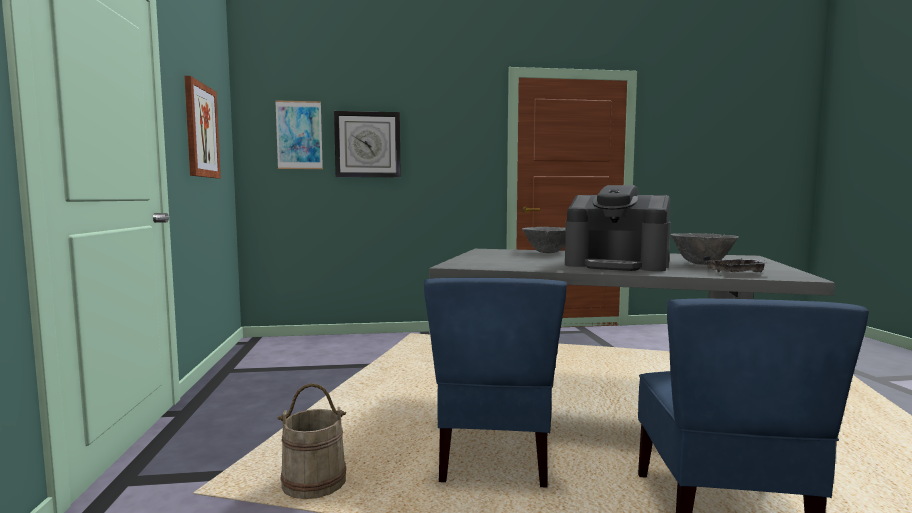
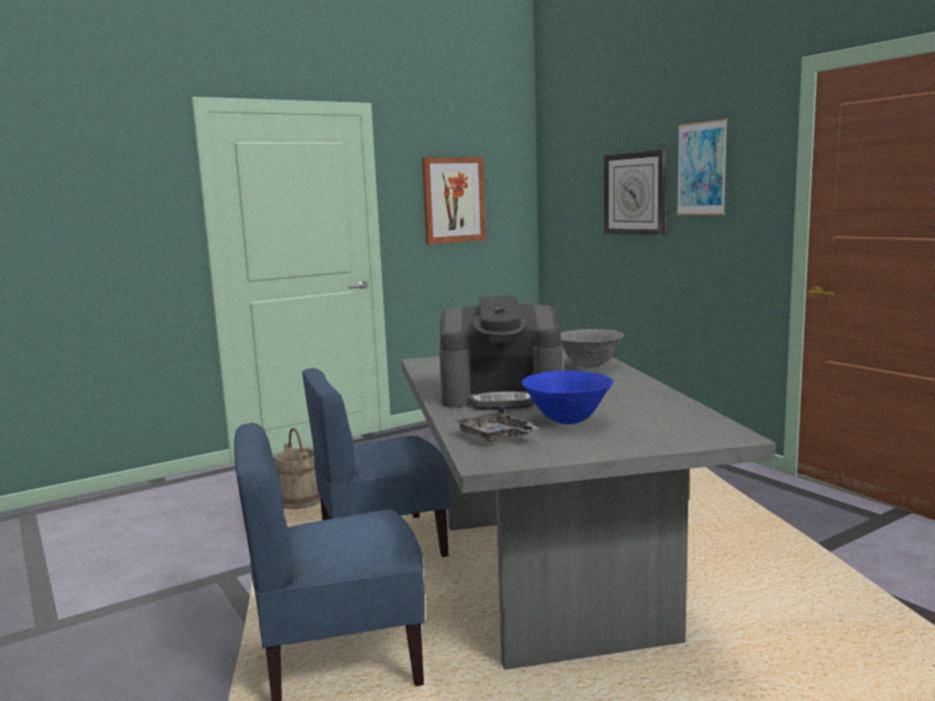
camera: 65 degrees right, 5 degrees up
picture [275,100,323,169] -> picture moved to [677,119,728,215]
coffee machine [565,185,671,271] -> coffee machine turned 90 degrees counterclockwise [439,295,563,410]
grey bowl [670,233,739,265] -> blue bowl [522,370,613,424]

